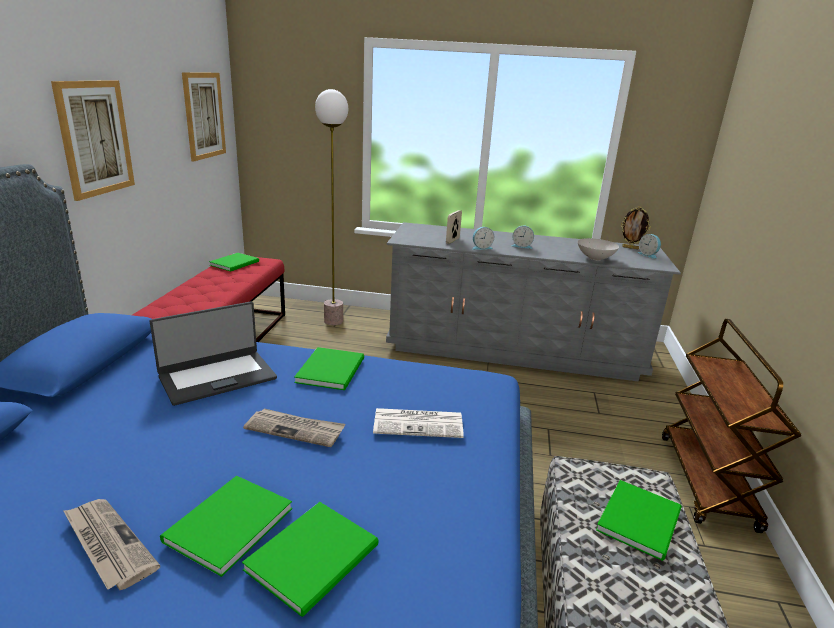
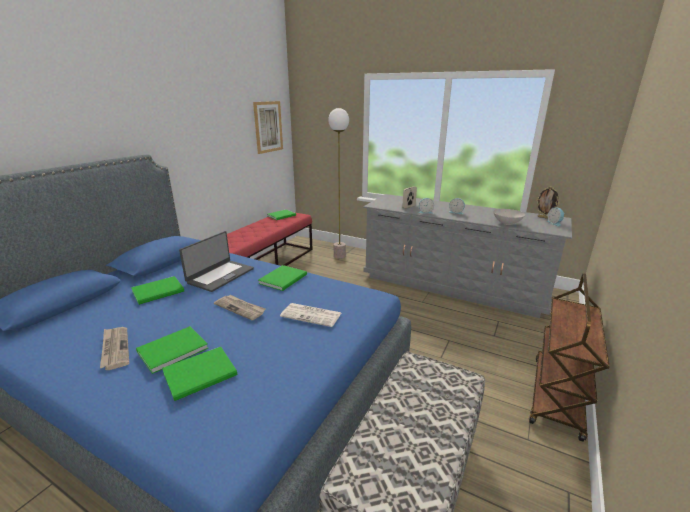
camera: 20 degrees right, 0 degrees up
picture [51,80,135,201] -> none
laptop [150,302,277,406] -> laptop turned 45 degrees counterclockwise [179,231,254,292]
green book [596,480,682,561] -> green book moved to [131,276,184,305]

